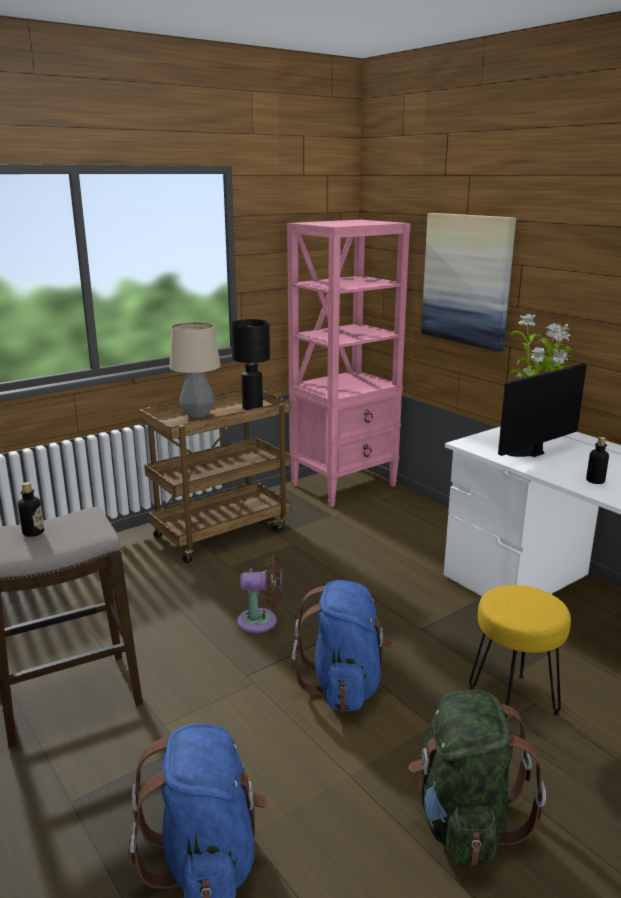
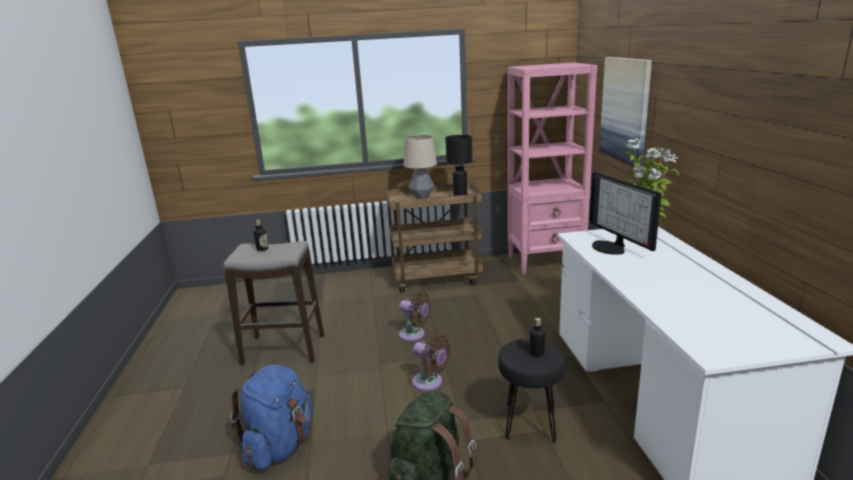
camera: 30 degrees right, 0 degrees up
blue backpack [290,580,393,712] -> brown fan [412,335,451,391]
yellow stool [469,585,571,719] -> black stool [498,339,566,443]
monitor [498,364,587,457] -> monitor turned 105 degrees counterclockwise [589,172,661,255]
bottle [586,437,609,484] -> bottle moved to [530,318,545,357]

